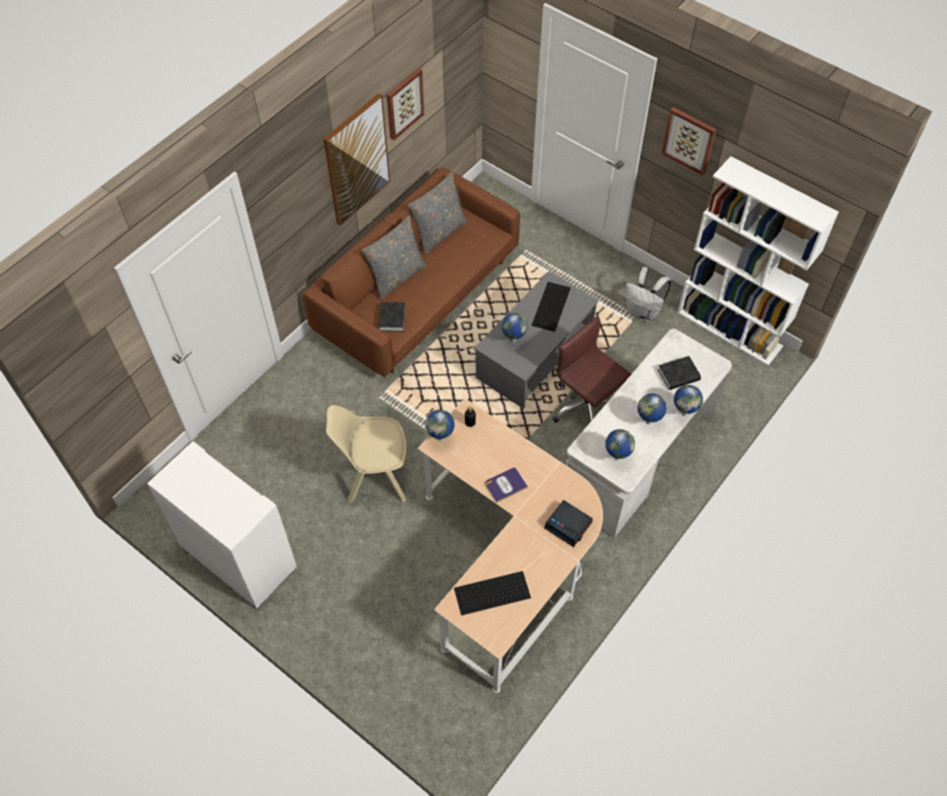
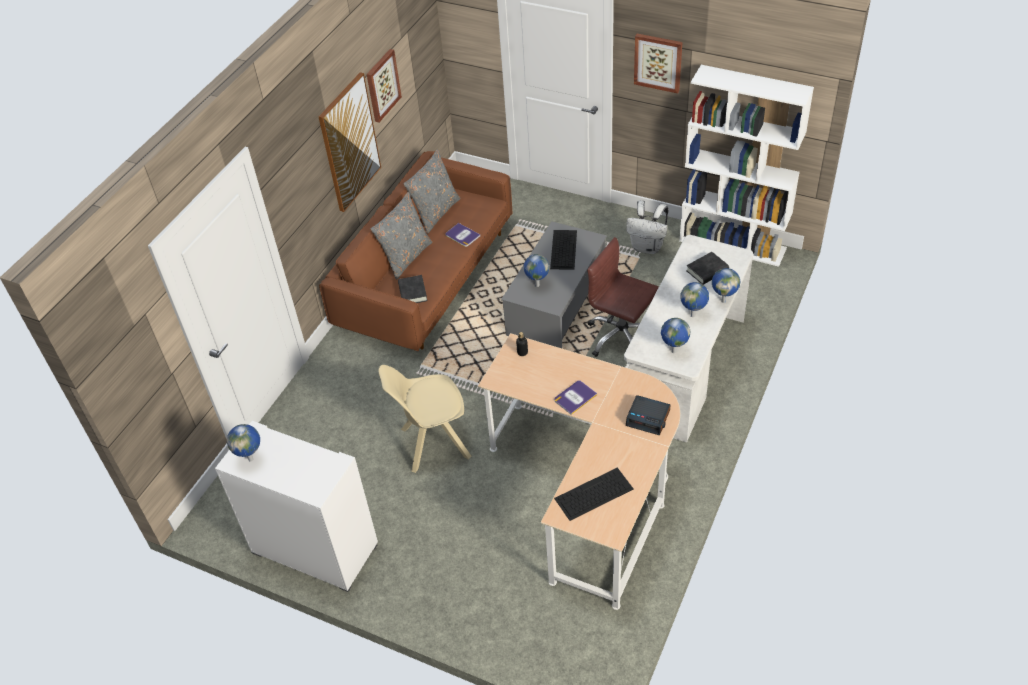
camera: 10 degrees left, 10 degrees down
globe [425,410,455,441] -> globe moved to [227,424,260,462]
none -> book [445,223,480,247]

